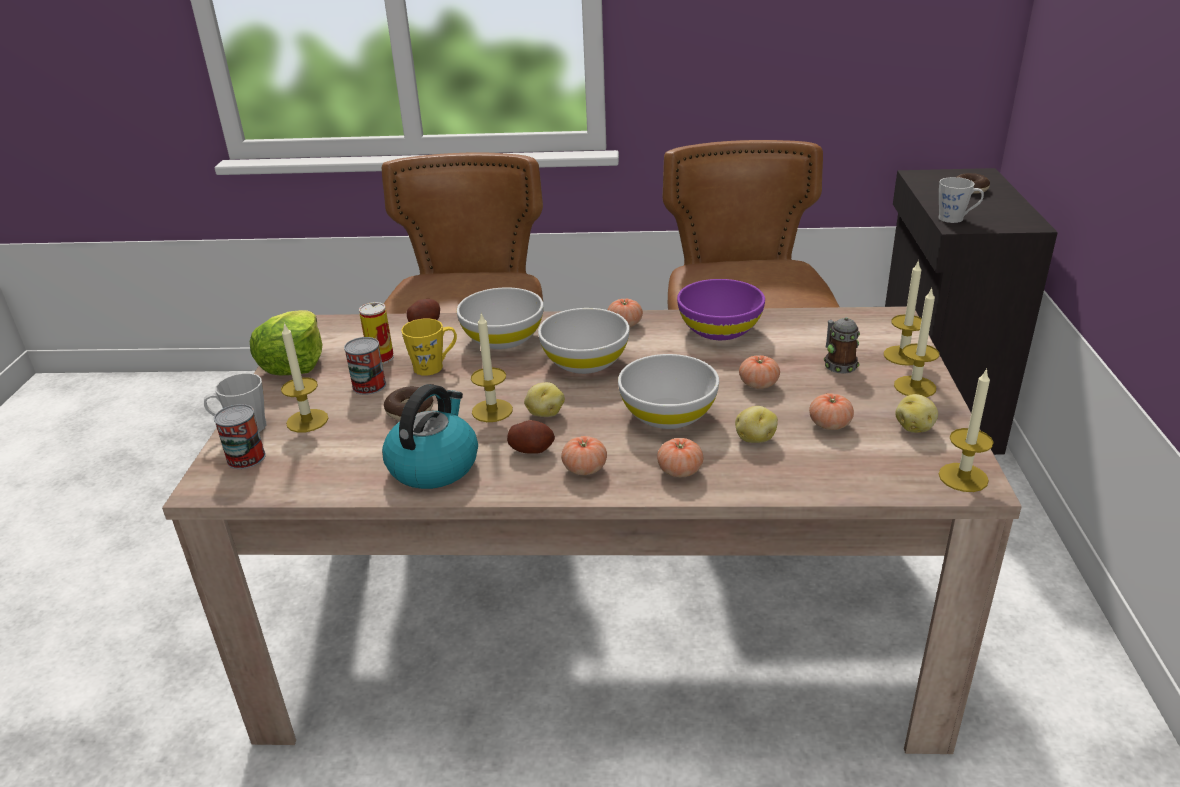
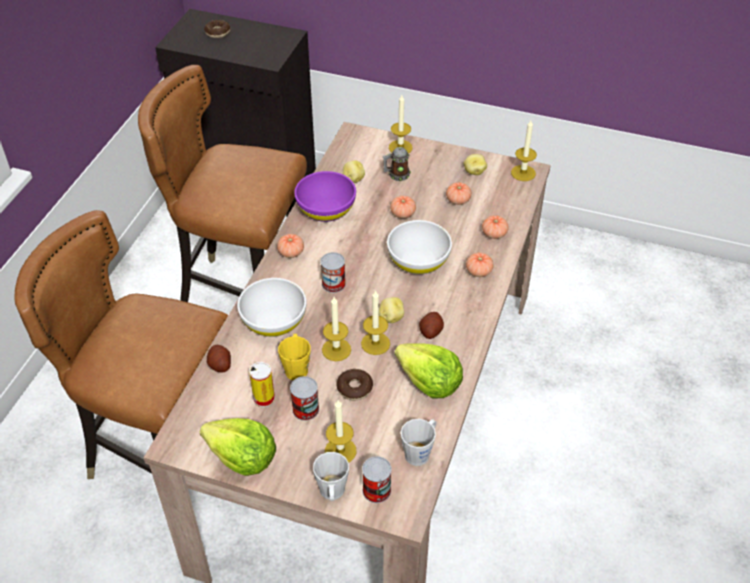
camera: 75 degrees left, 15 degrees up
kettle [382,384,478,489] -> lettuce [395,344,463,398]
white bowl [538,308,630,374] -> can [320,252,346,293]
tomato [561,436,607,475] -> tomato moved to [482,215,509,239]
potato [735,406,778,443] -> potato moved to [343,161,365,183]
candle [894,287,939,397] -> candle moved to [322,297,351,361]
grey mug [938,177,984,223] -> grey mug moved to [401,419,436,466]

